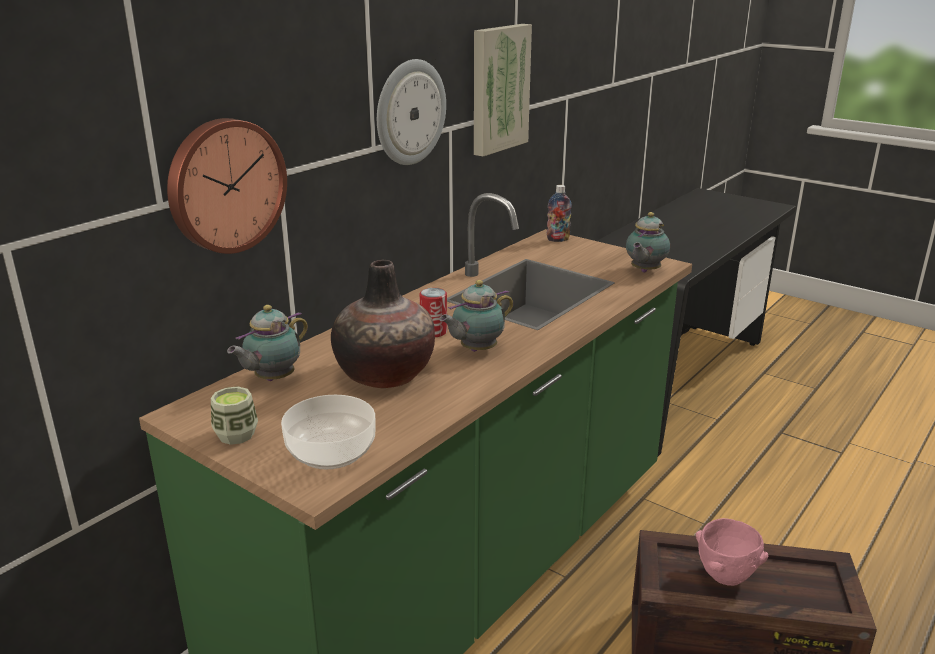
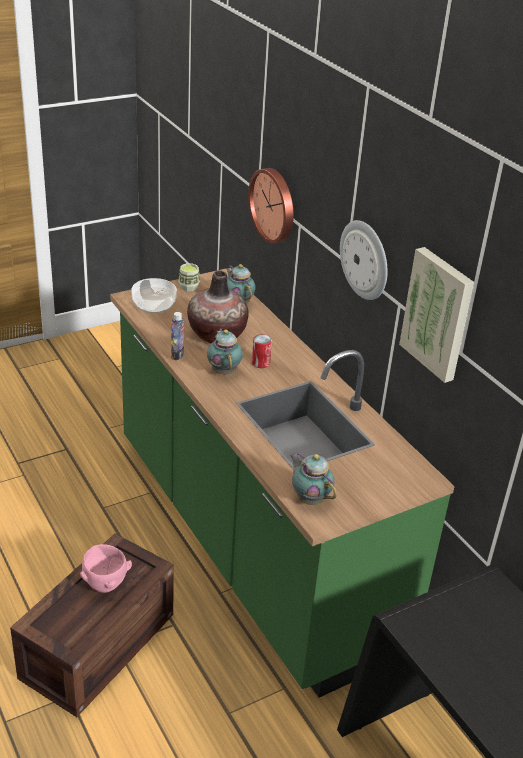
camera: 110 degrees right, 10 degrees up
bottle [546,185,572,242] -> bottle moved to [171,312,184,360]

